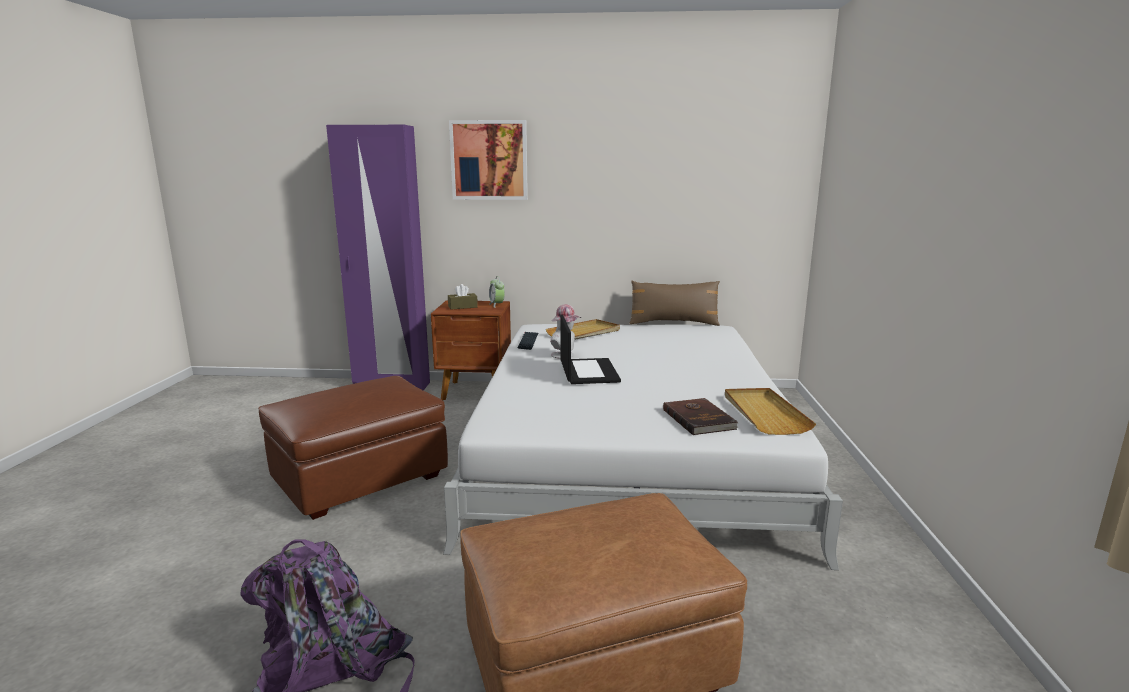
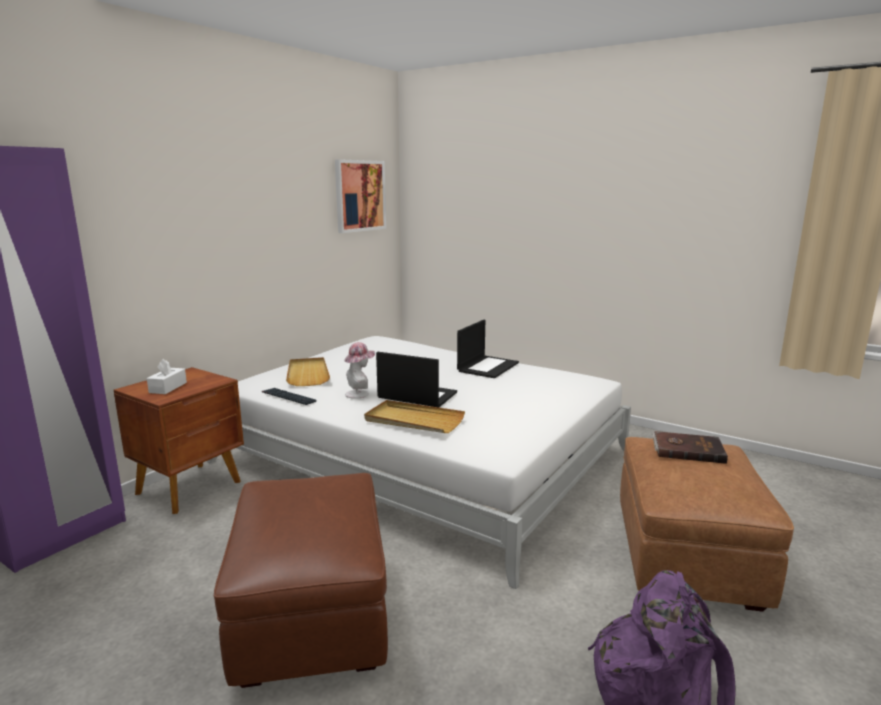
camera: 60 degrees left, 0 degrees up
brown tissue box [448,284,478,310] -> white tissue box [147,359,187,394]
picture [449,120,528,200] -> picture moved to [335,159,386,233]
alarm clock [489,276,505,308] -> none
brown pillow [629,281,720,326] -> none
brown book [663,398,738,435] -> brown book moved to [653,431,728,464]
beige tray [725,388,816,435] -> beige tray moved to [364,400,465,433]
none -> laptop [457,320,519,378]

